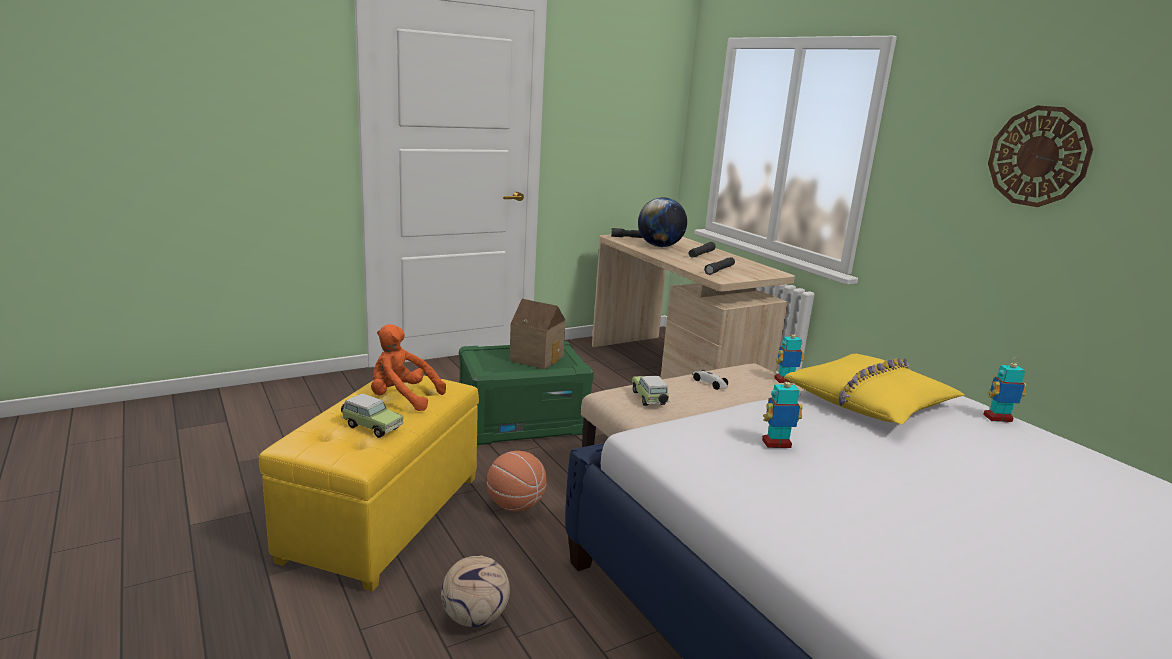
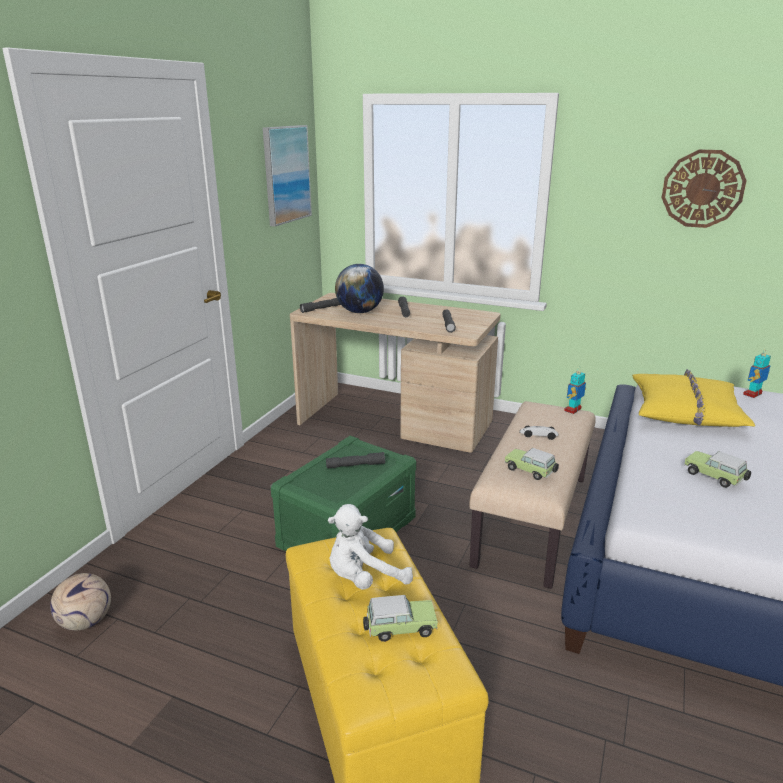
camera: 35 degrees left, 5 degrees up
orange plush toy [371,324,446,411] -> white plush toy [328,504,413,590]
football [441,555,510,627] -> football moved to [50,573,111,631]
basketball [487,451,547,511] -> none
toy house [509,299,566,369] -> grey flashlight [326,452,385,468]
toy robot [762,375,803,448] -> toy car [684,451,751,488]
none -> picture [263,125,312,226]

